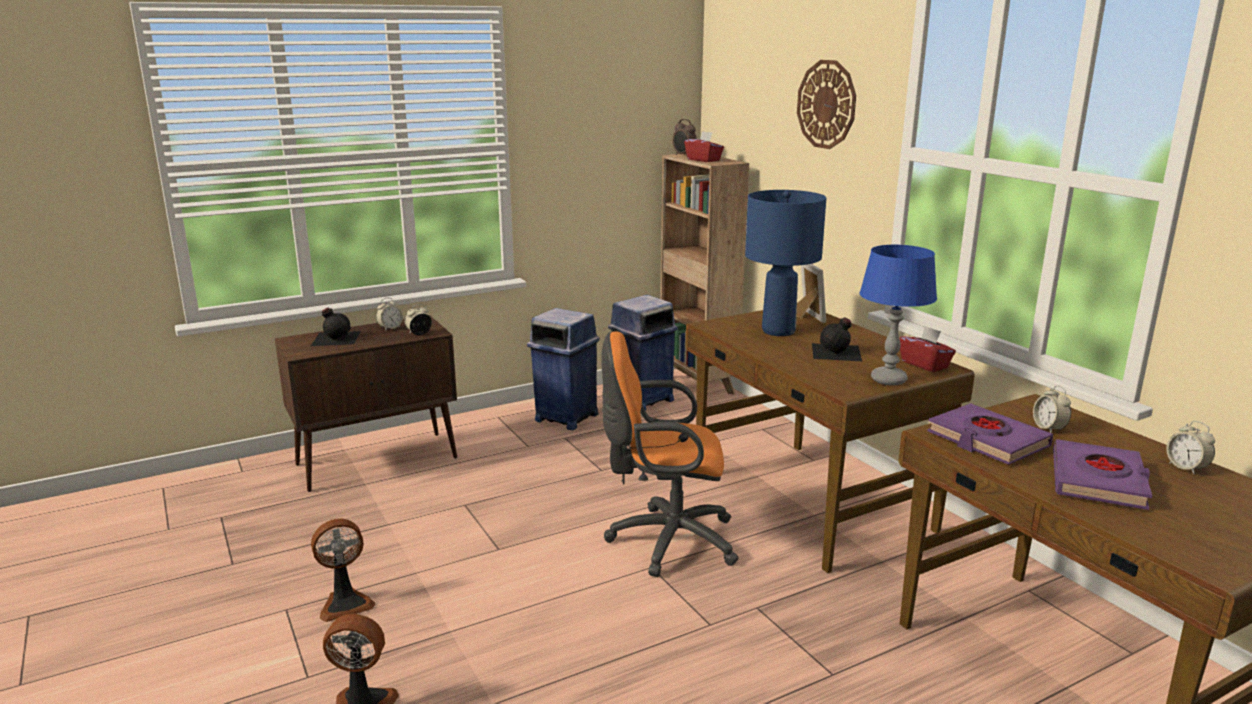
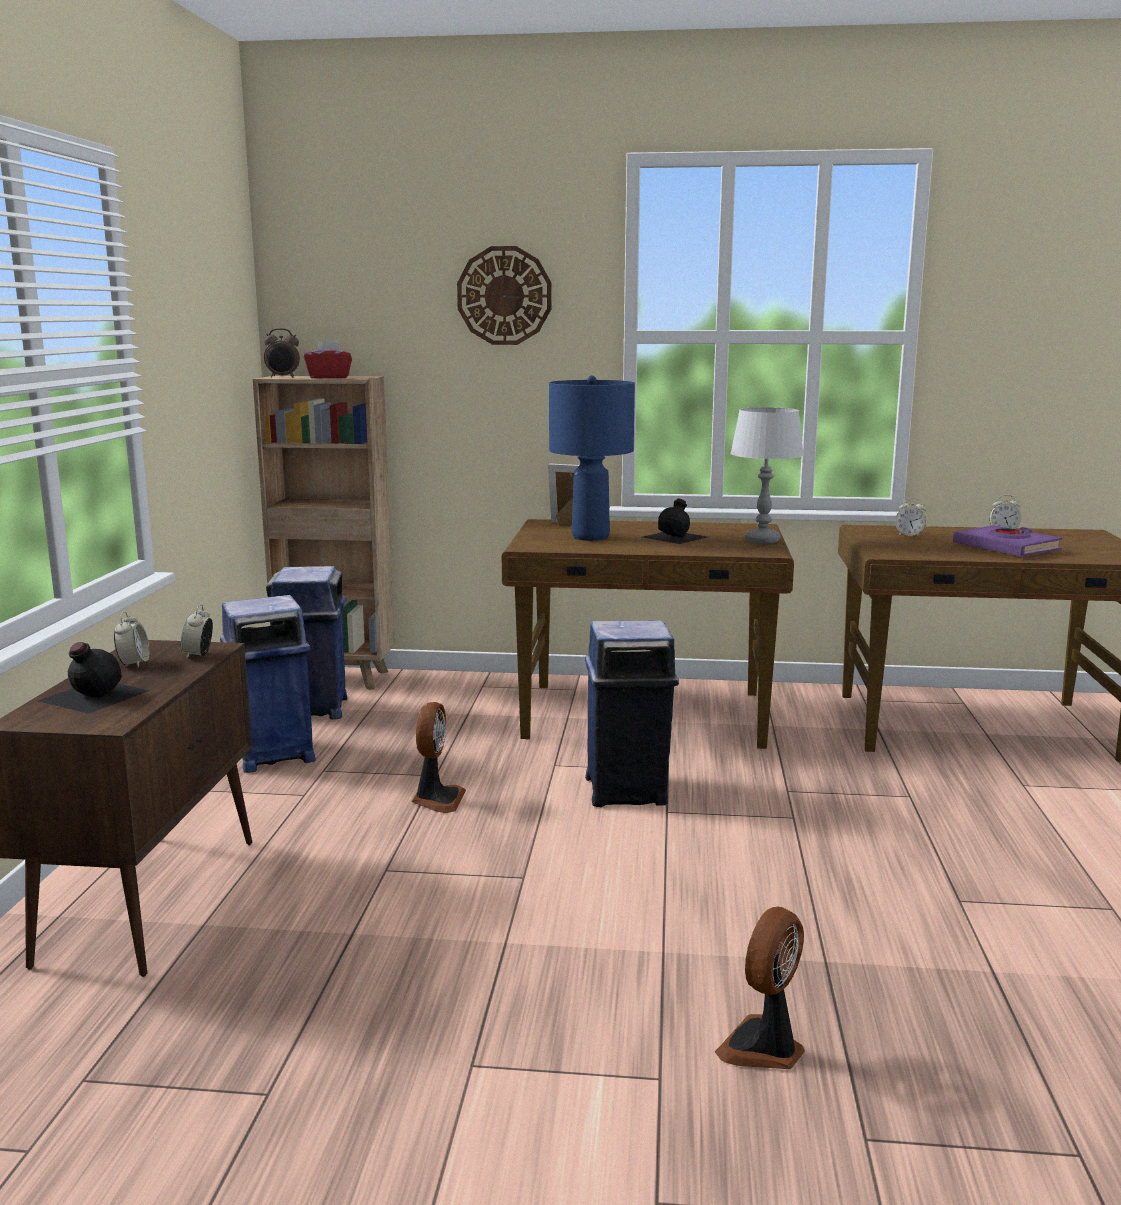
camera: 55 degrees left, 5 degrees down
fan [311,519,375,622] -> fan moved to [411,702,466,813]
orange office chair [601,331,739,577] -> blue trash can [585,620,679,807]
blue table lamp [860,245,937,385] -> grey table lamp [730,407,804,544]
red tissue box [899,326,956,372] -> none
purple book [927,403,1053,465] -> none

